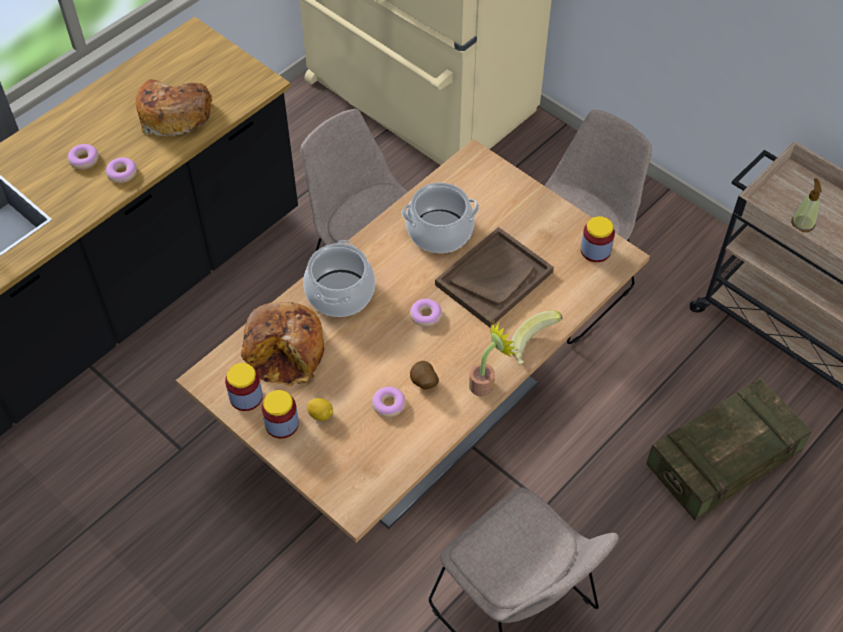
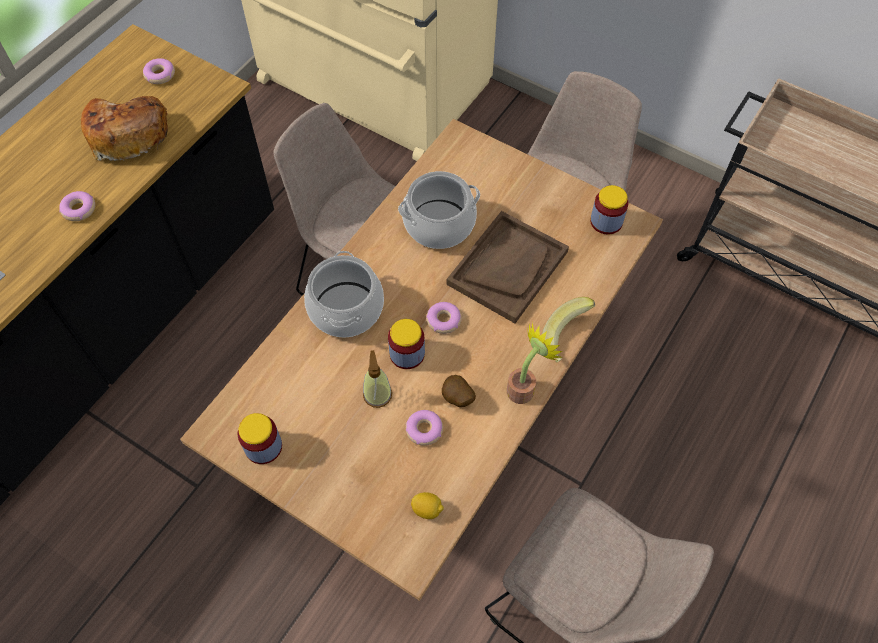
camera: 10 degrees left, 5 degrees up
donut [68,144,99,169] -> donut moved to [143,58,175,84]
bread [241,302,324,386] -> none
jar [262,390,299,439] -> jar moved to [388,319,425,369]
lemon [307,398,333,421] -> lemon moved to [411,492,444,519]
crate [647,378,812,520] -> none
soap dispenser [791,179,822,232] -> soap dispenser moved to [363,350,392,408]

